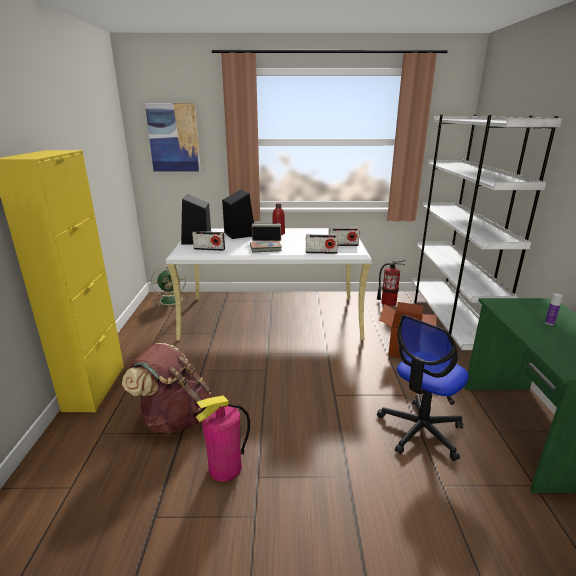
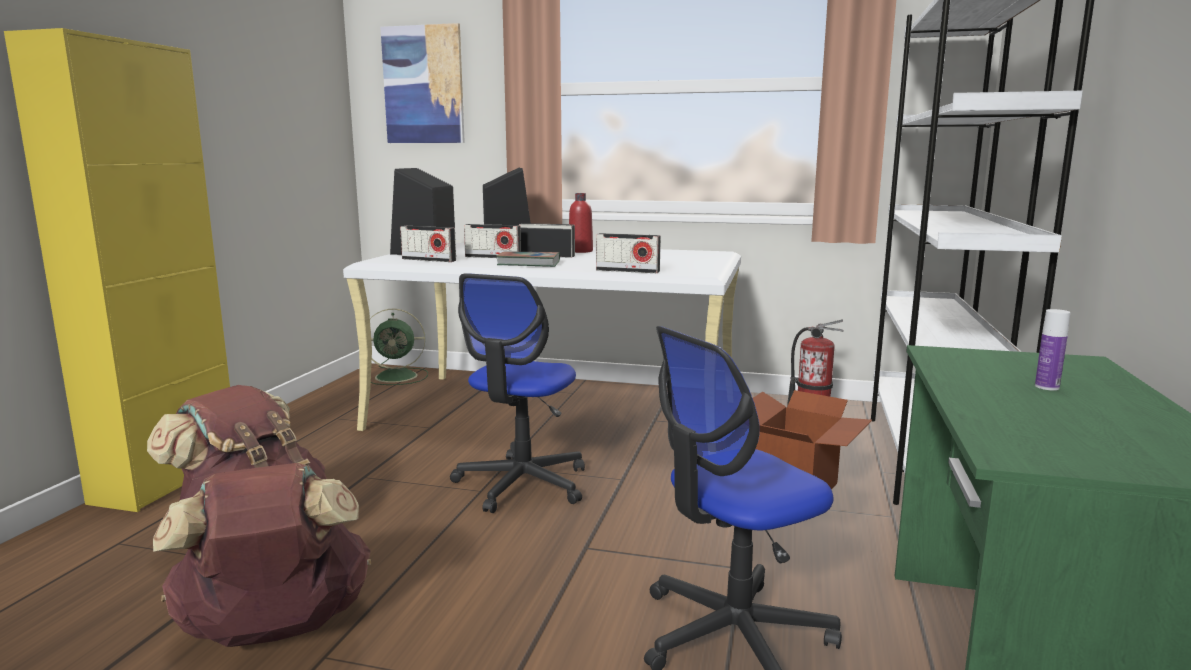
camera: 15 degrees right, 10 degrees down
fire extinguisher [196,395,250,482] -> brown backpack [153,463,371,647]
radio [329,228,360,246] -> radio moved to [464,224,521,258]
none -> office chair [450,273,585,513]

